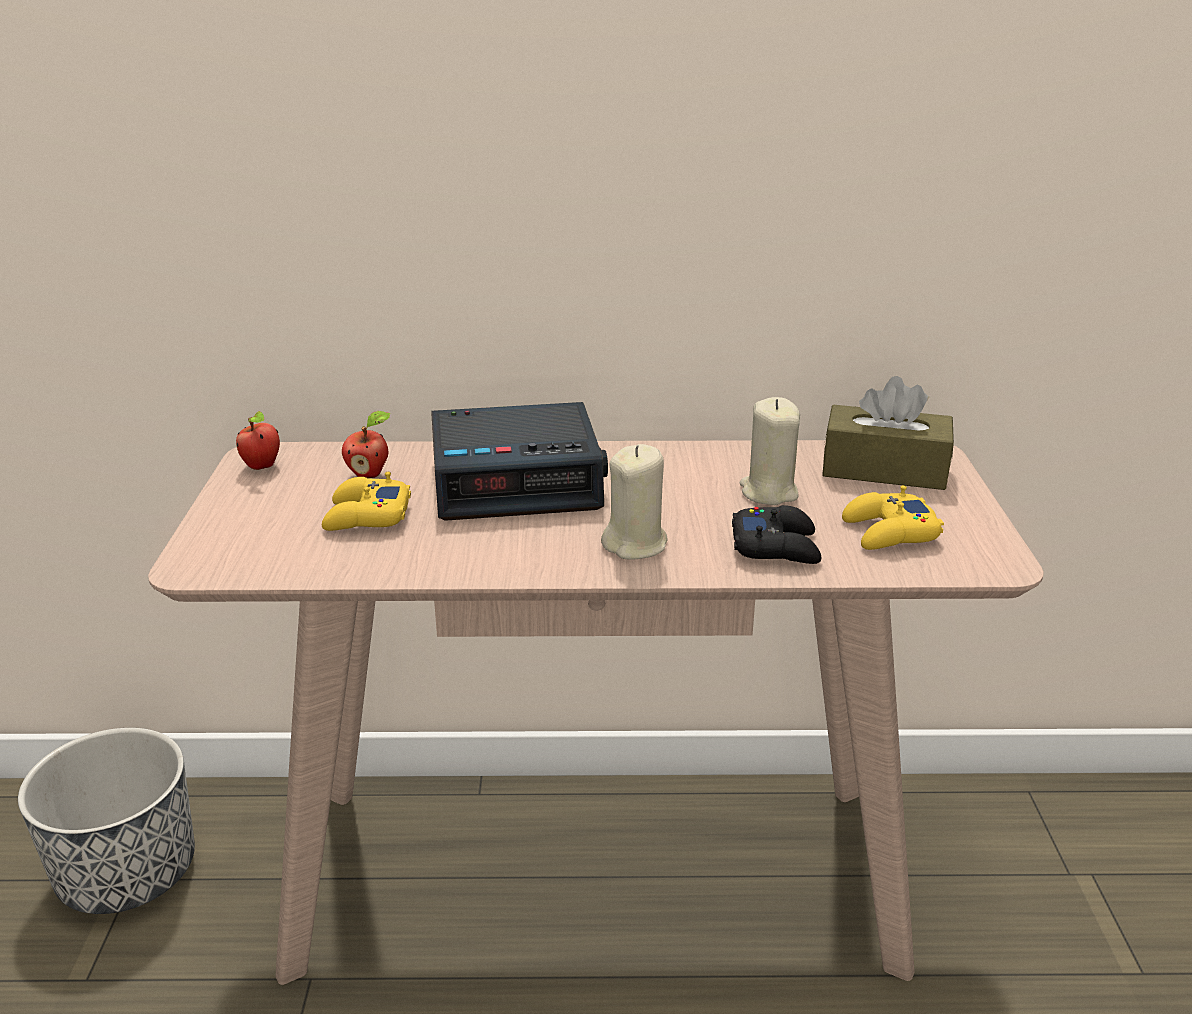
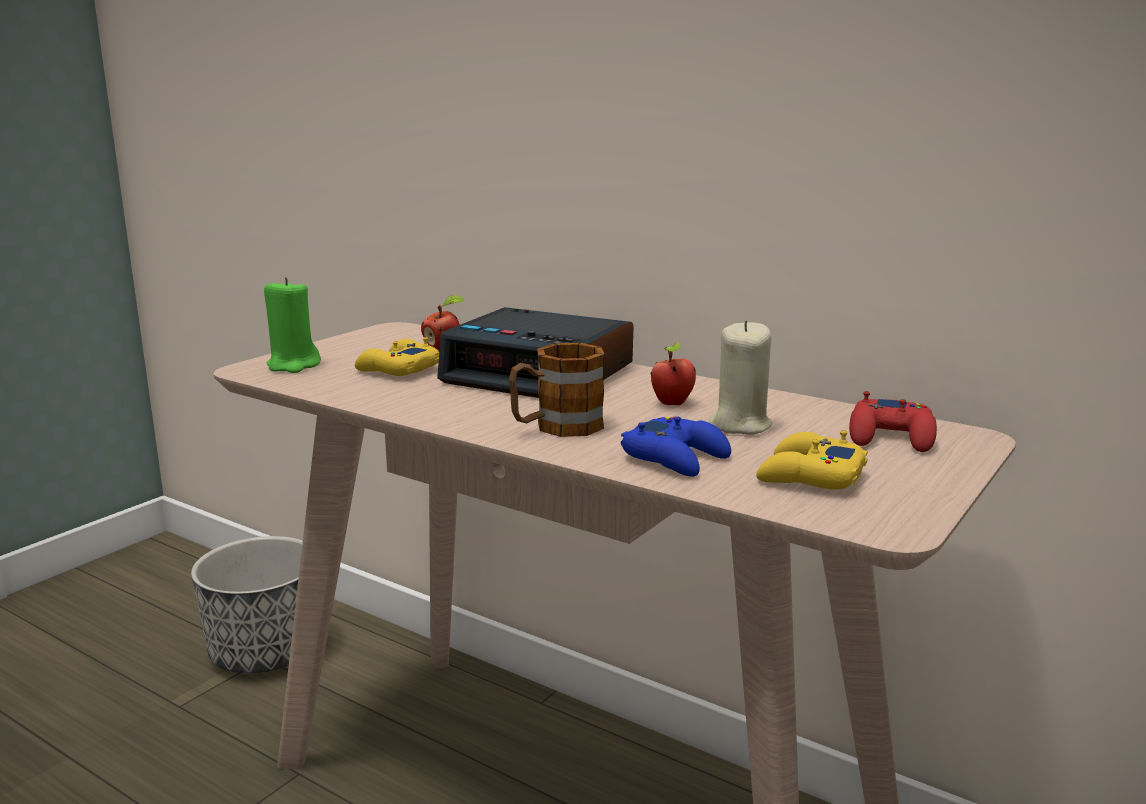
camera: 35 degrees right, 10 degrees down
apple [236,411,280,470] -> apple moved to [650,342,696,405]
beige candle [601,444,668,560] -> mug [509,343,605,437]
black game controller [732,505,821,564] -> blue game controller [621,417,731,477]
brown tissue box [822,376,954,490] -> red game controller [849,391,937,452]
none -> green candle [264,277,321,373]

